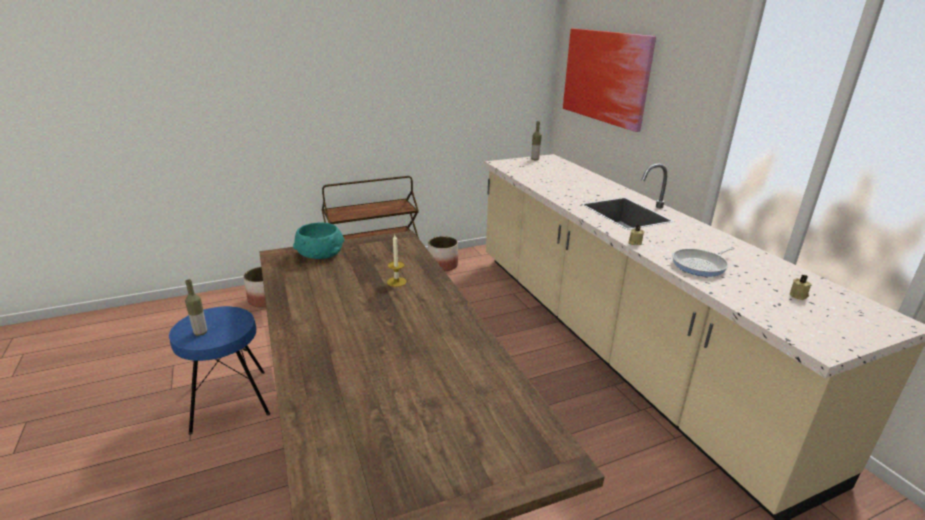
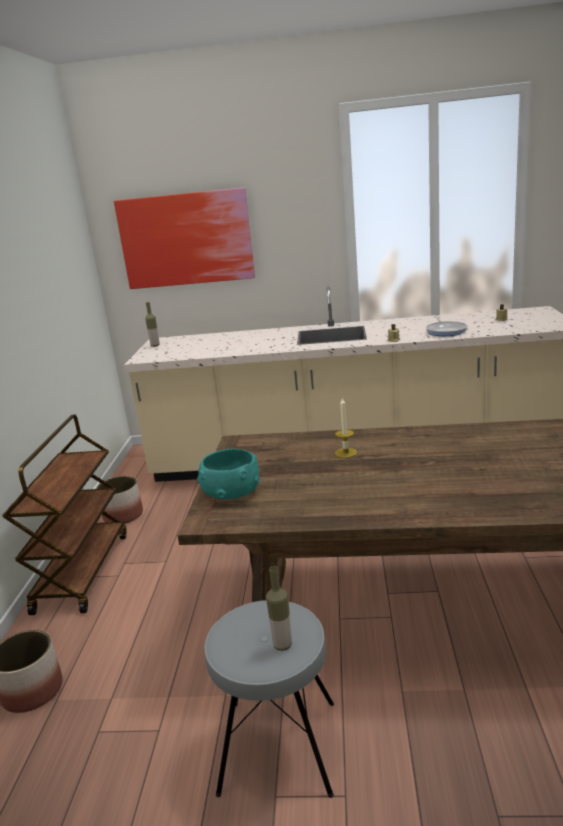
camera: 60 degrees left, 5 degrees down
blue stool [169,306,270,435] -> grey stool [204,600,334,798]

